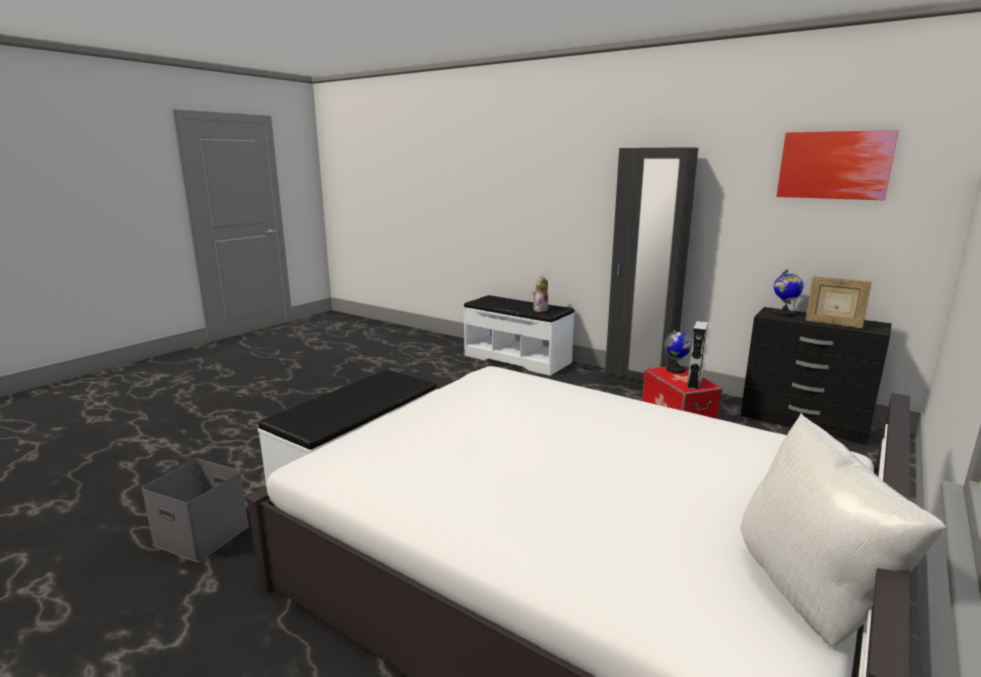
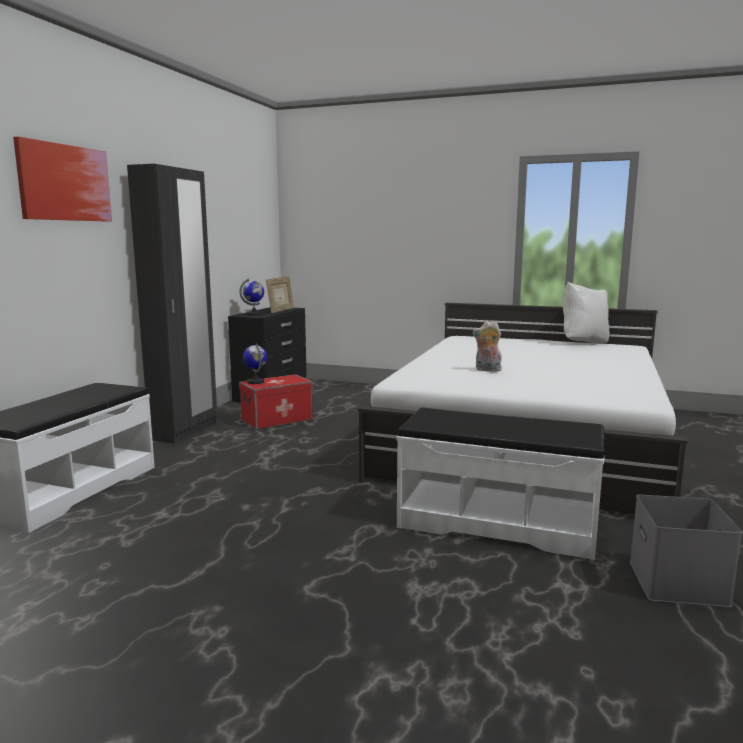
camera: 105 degrees left, 5 degrees down
plush toy [533,275,548,312] -> plush toy moved to [473,321,502,372]
grey speaker [686,321,708,390] -> none
picture [777,130,899,200] -> picture moved to [13,136,112,222]

